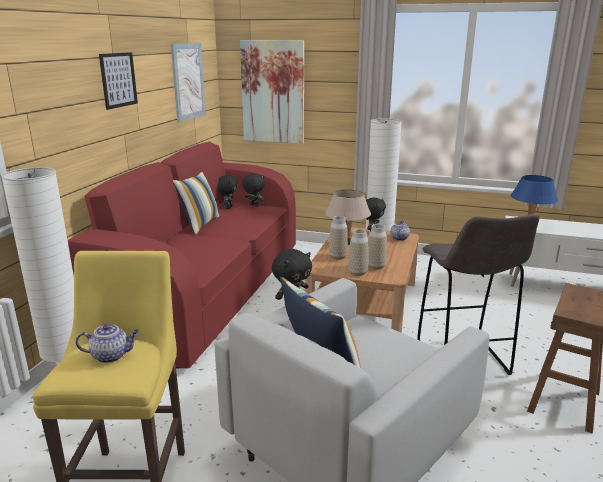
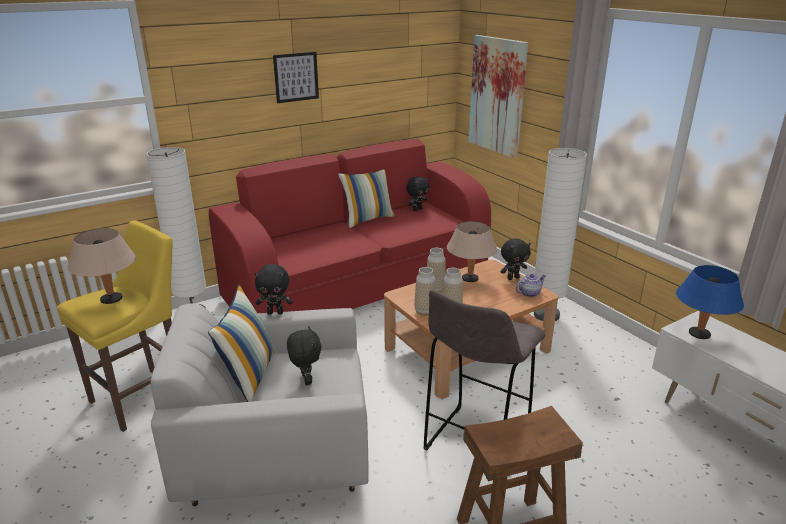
camera: 40 degrees right, 5 degrees up
teapot [75,324,139,363] -> beige table lamp [68,228,136,304]
picture [171,43,206,122] -> none
black plush toy [242,173,265,207] -> black plush toy moved to [287,326,322,385]

